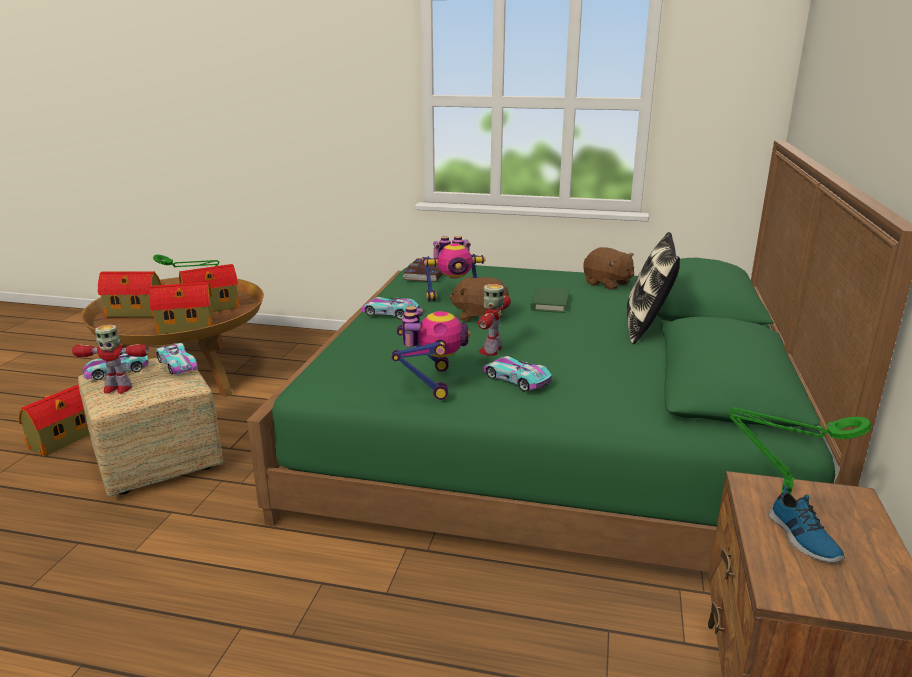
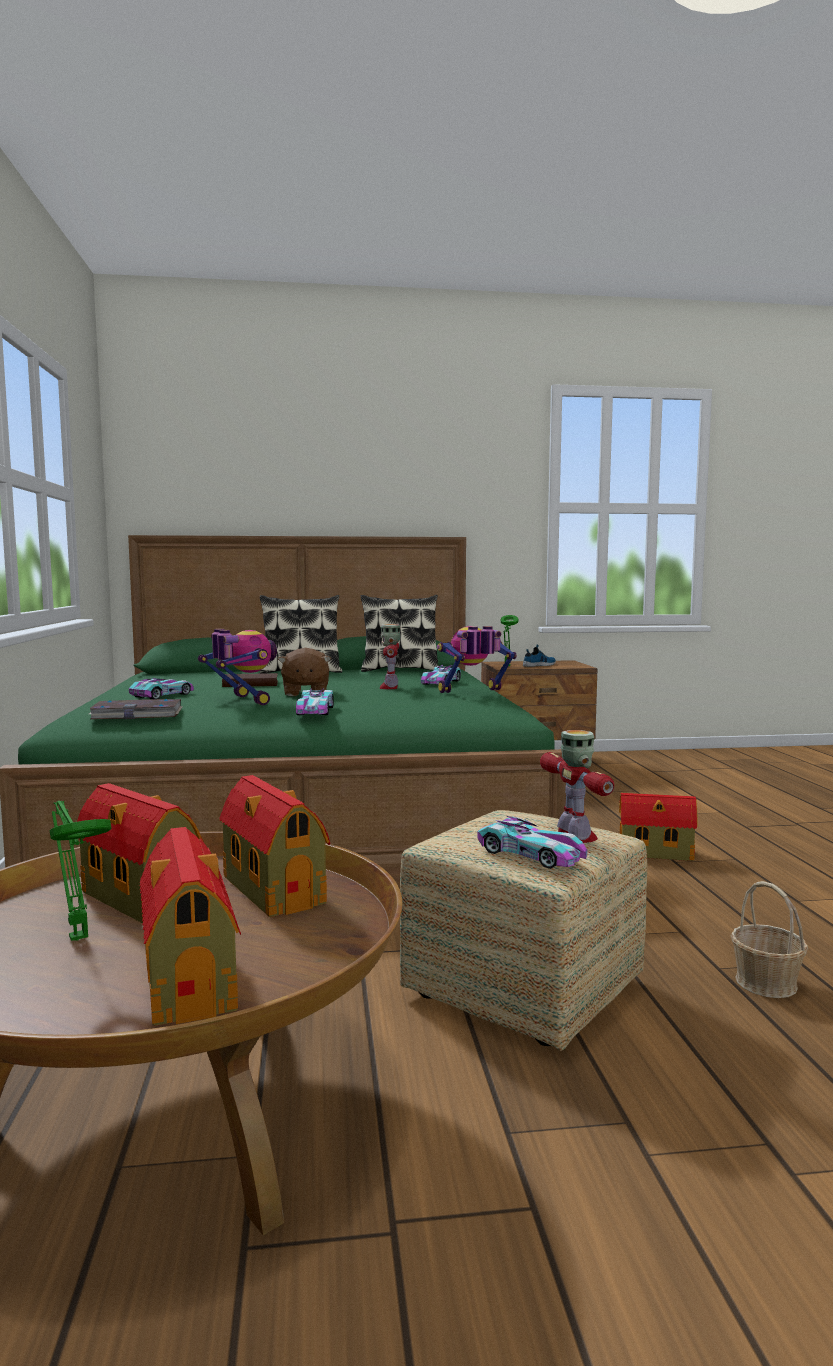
camera: 110 degrees left, 15 degrees down
toy house [19,384,90,456] -> toy house moved to [619,793,698,861]
toy car [156,343,198,375] -> toy car moved to [129,678,194,699]
toy robot [478,284,511,356] -> toy robot turned 90 degrees clockwise [379,624,401,689]
green book [530,287,569,313] -> brown book [222,673,278,687]
brown plush toy [583,247,634,290] -> none
none -> pillow [361,595,439,672]
none -> basket [731,881,808,998]

